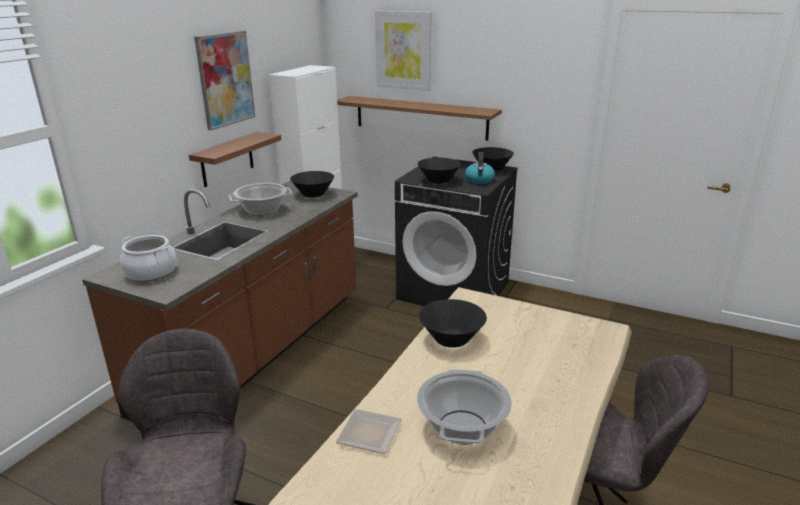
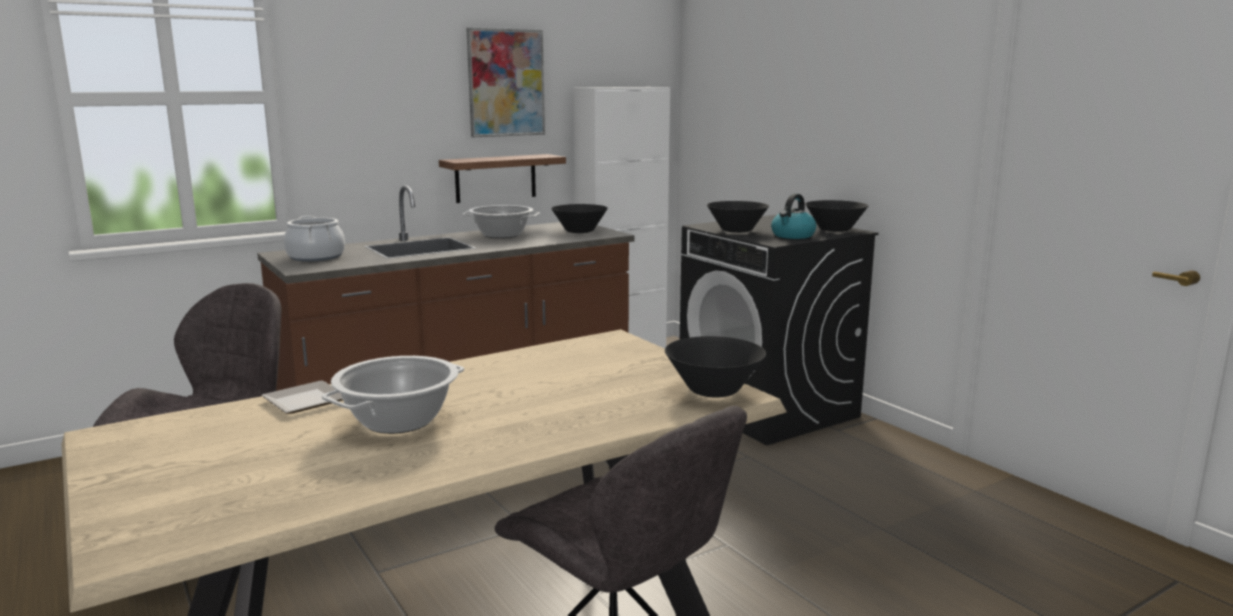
camera: 30 degrees right, 10 degrees down
brown shelf [337,96,502,141] -> none
picture [375,11,431,91] -> none
black bowl [419,299,487,348] -> black bowl moved to [665,336,766,398]

